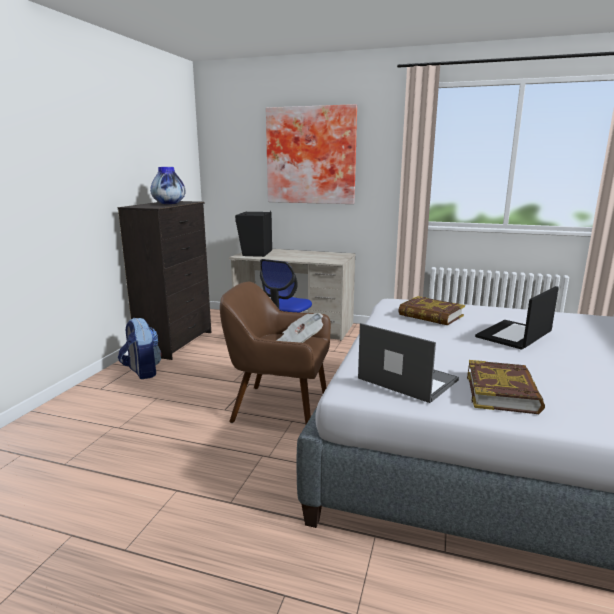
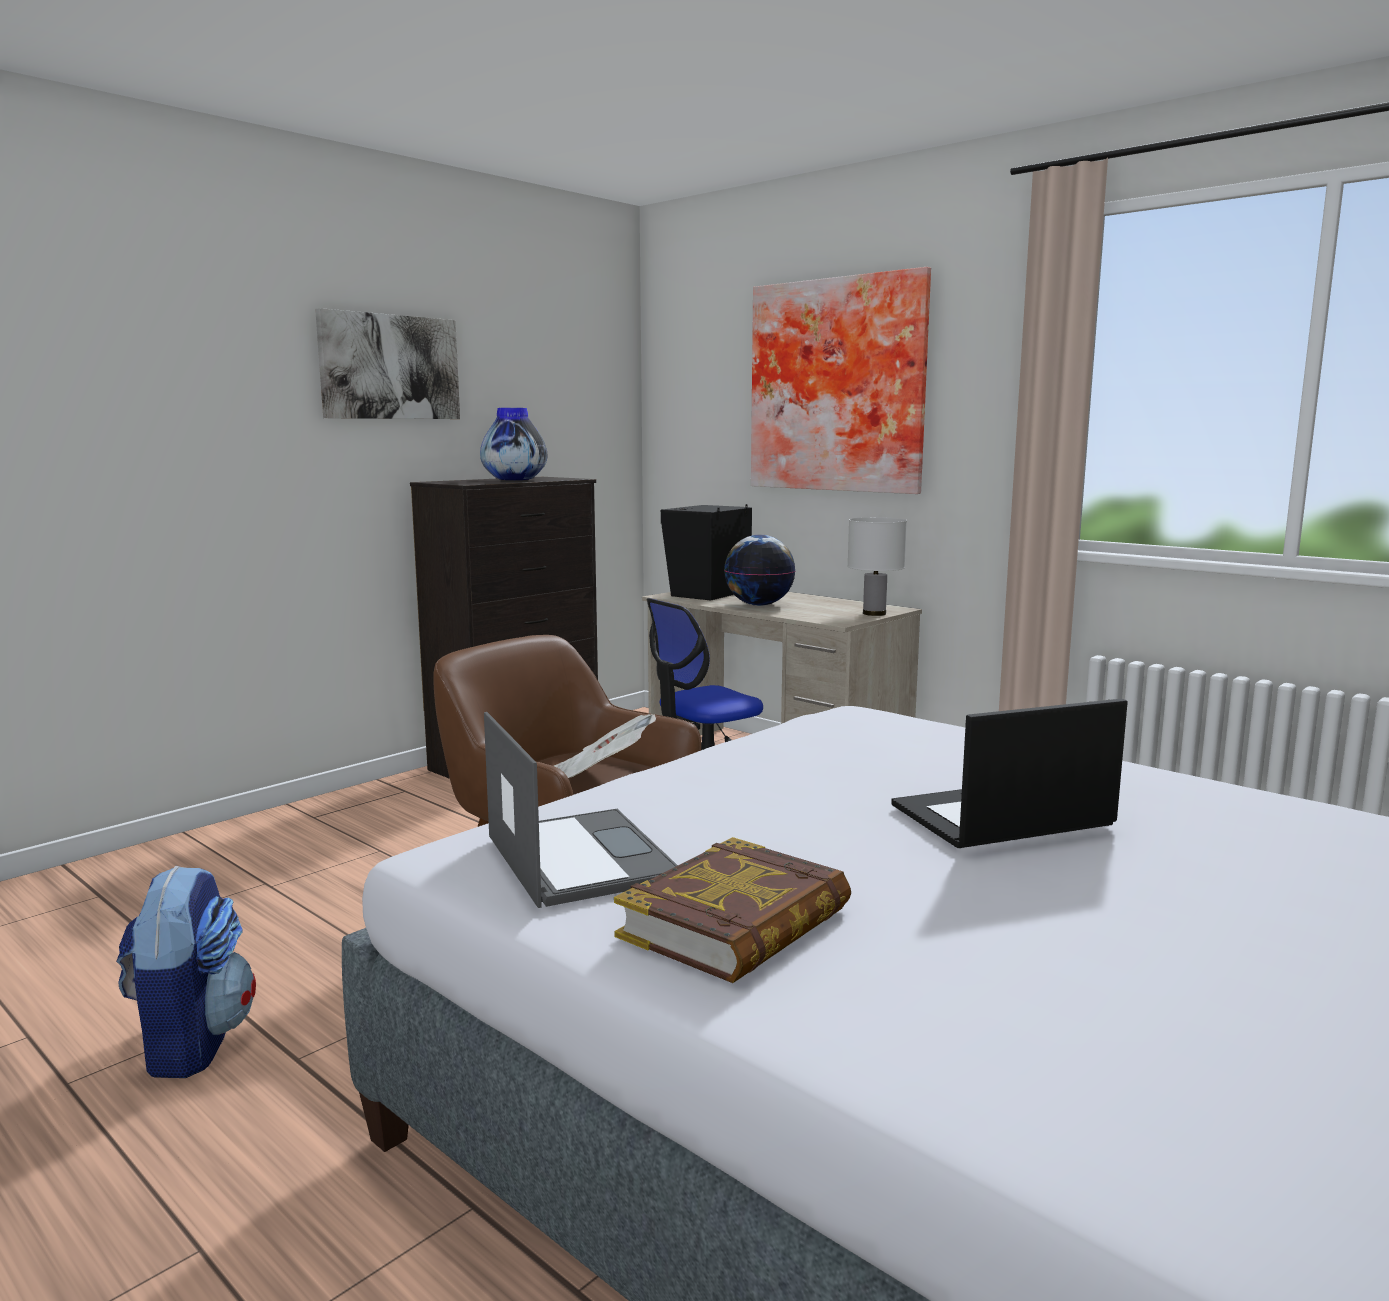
camera: 25 degrees right, 5 degrees down
backpack [118,318,162,379] -> backpack moved to [116,866,256,1078]
book [398,296,465,325] -> none
none -> picture [315,308,460,419]
none -> globe [724,535,796,606]
none -> white table lamp [847,517,907,616]

